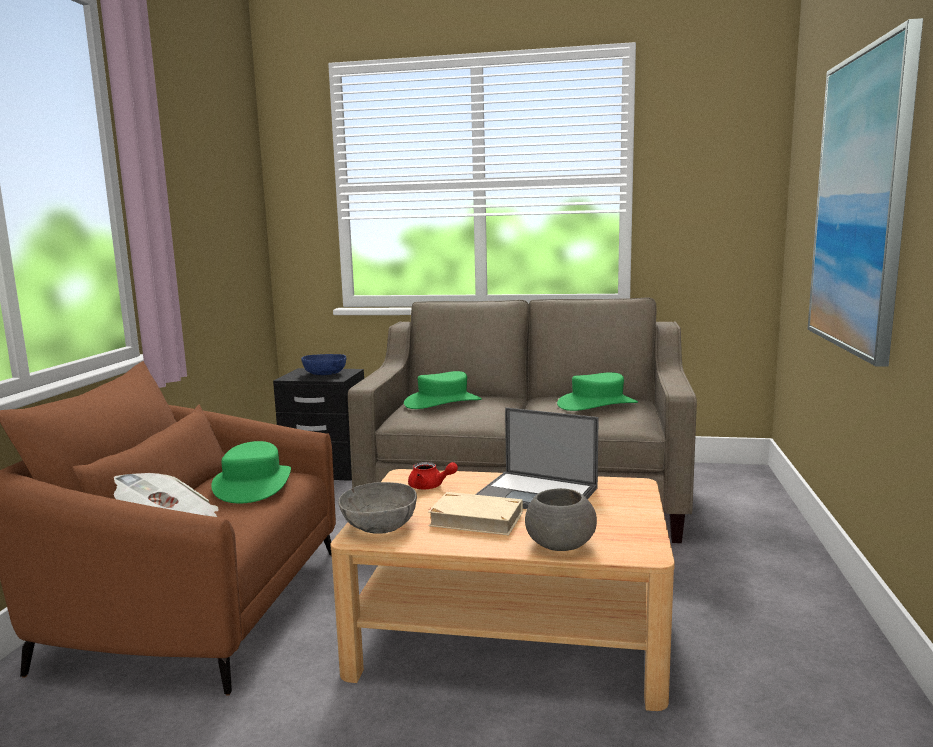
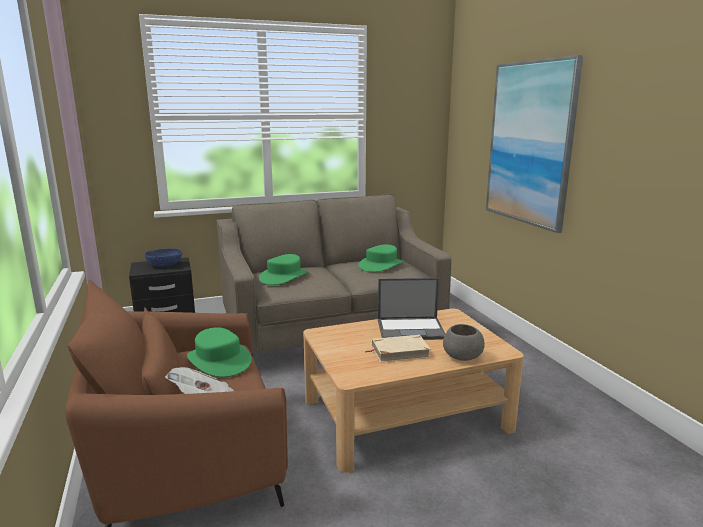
camera: 30 degrees left, 5 degrees up
grey bowl [338,482,417,533] -> none
red teapot [408,462,458,489] -> none

